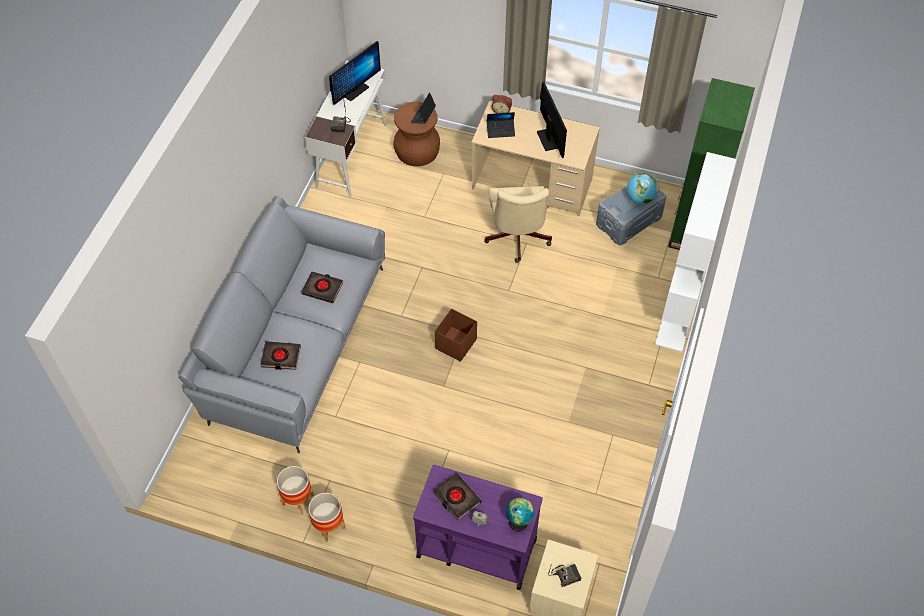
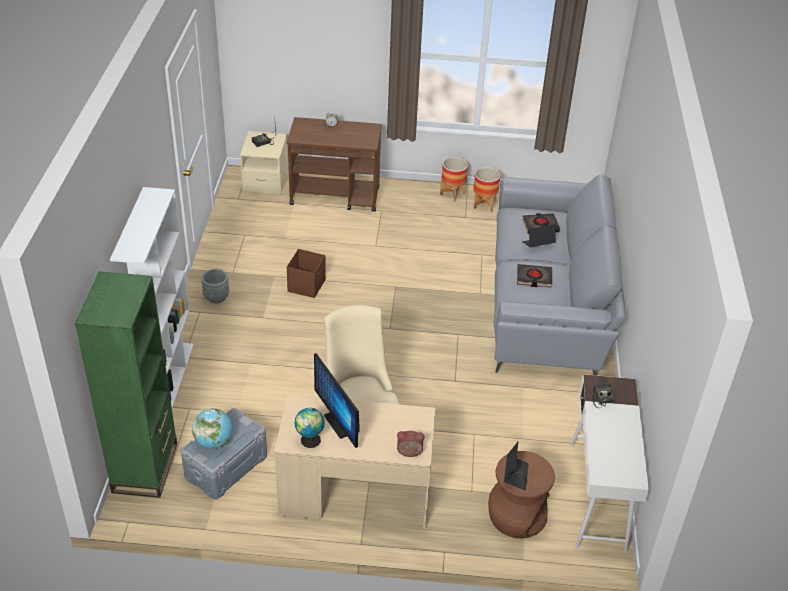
camera: 165 degrees right, 15 degrees down
monitor [329,41,381,105] -> none
purple cart [413,465,543,590] -> brown cart [287,117,382,211]
black book [433,472,481,520] -> none
brown storage box [435,309,477,362] -> brown storage box moved to [287,249,326,298]
laptop [487,112,515,138] -> laptop moved to [522,224,556,247]
globe [506,497,534,532] -> globe moved to [295,408,325,448]
none -> grey planter [201,269,229,304]

